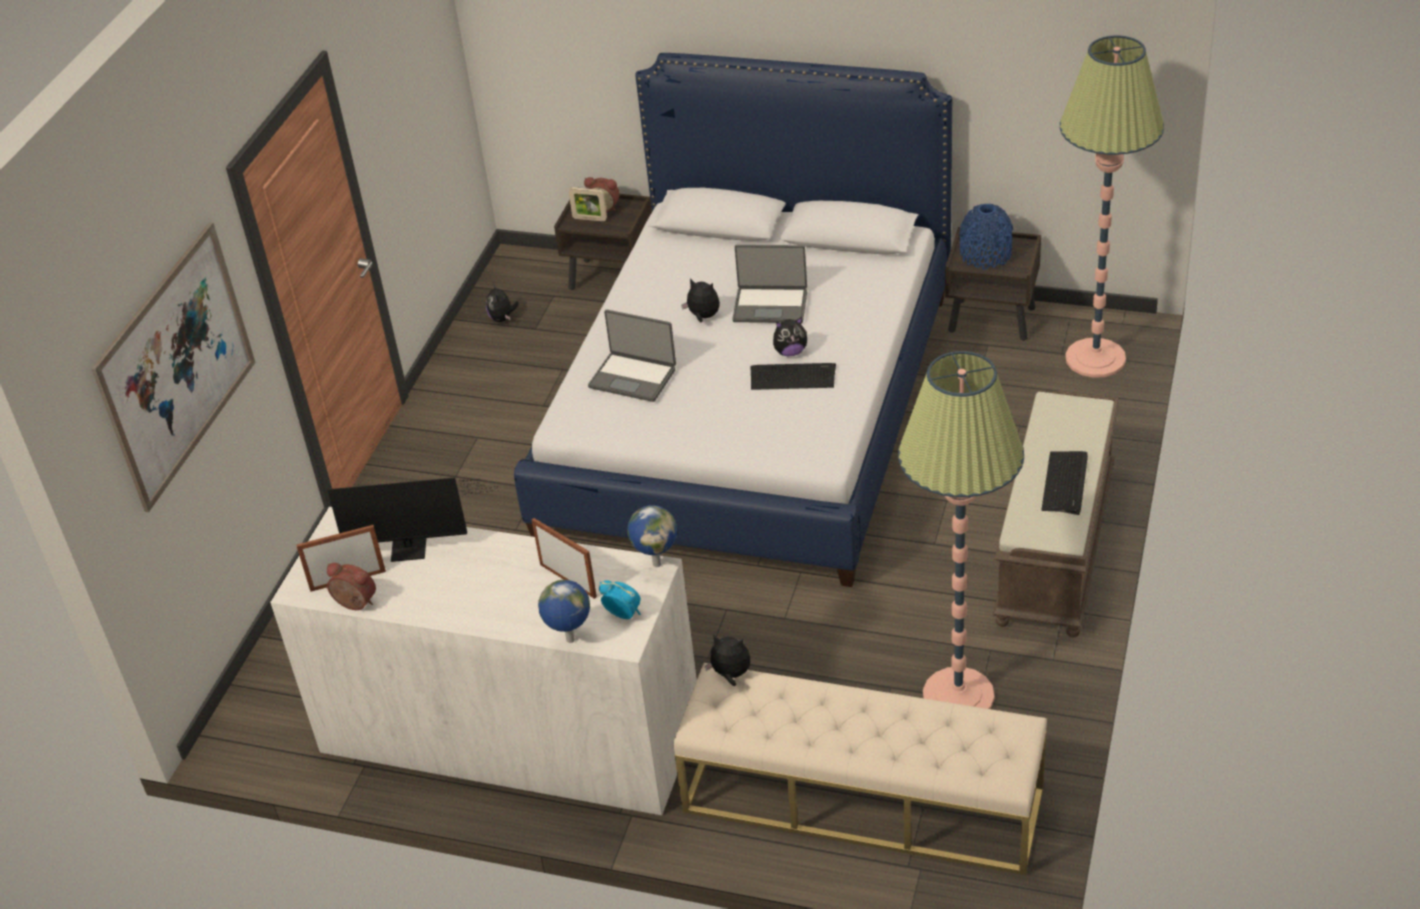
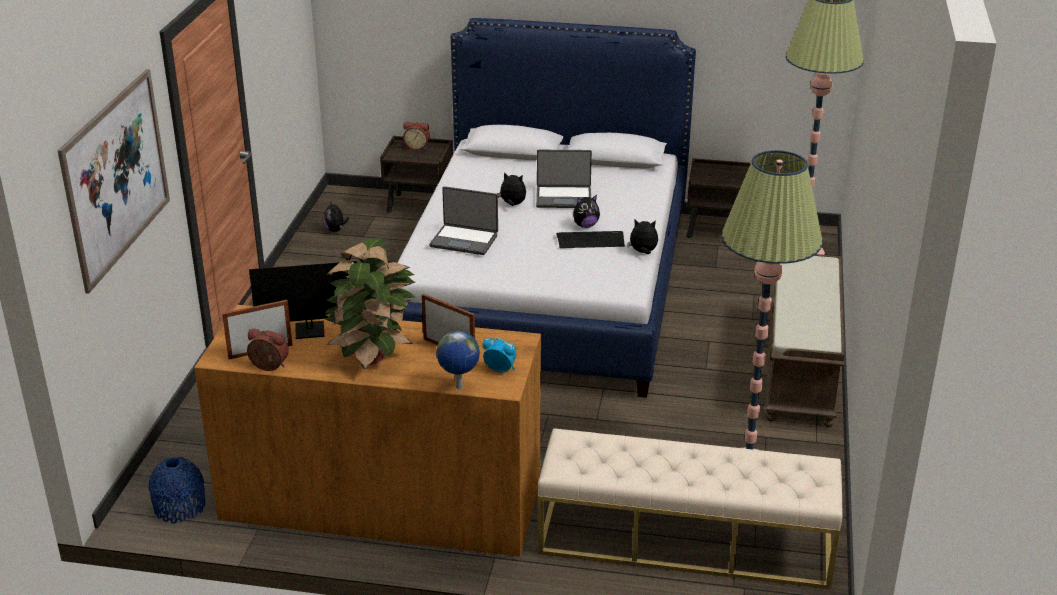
camera: 10 degrees left, 10 degrees down
white dresser [270,507,697,815] -> brown dresser [194,305,541,557]
picture frame [569,187,607,221] -> none
globe [627,505,677,567] -> none
plush toy [705,636,750,686] -> plush toy moved to [627,220,658,254]
blue vase [959,204,1013,270] -> blue vase moved to [148,457,205,524]
keyboard [1041,451,1088,515] -> none
none -> potted plant [324,238,415,370]

